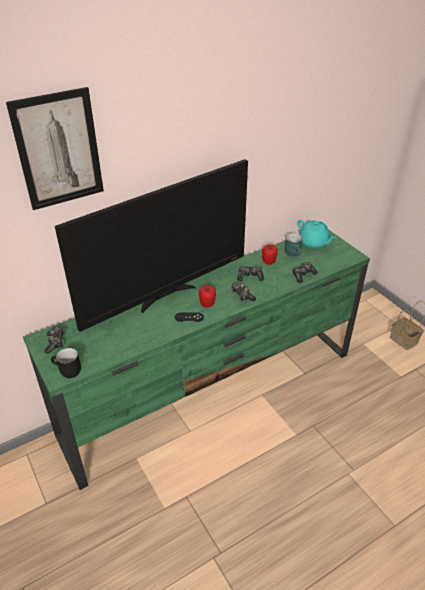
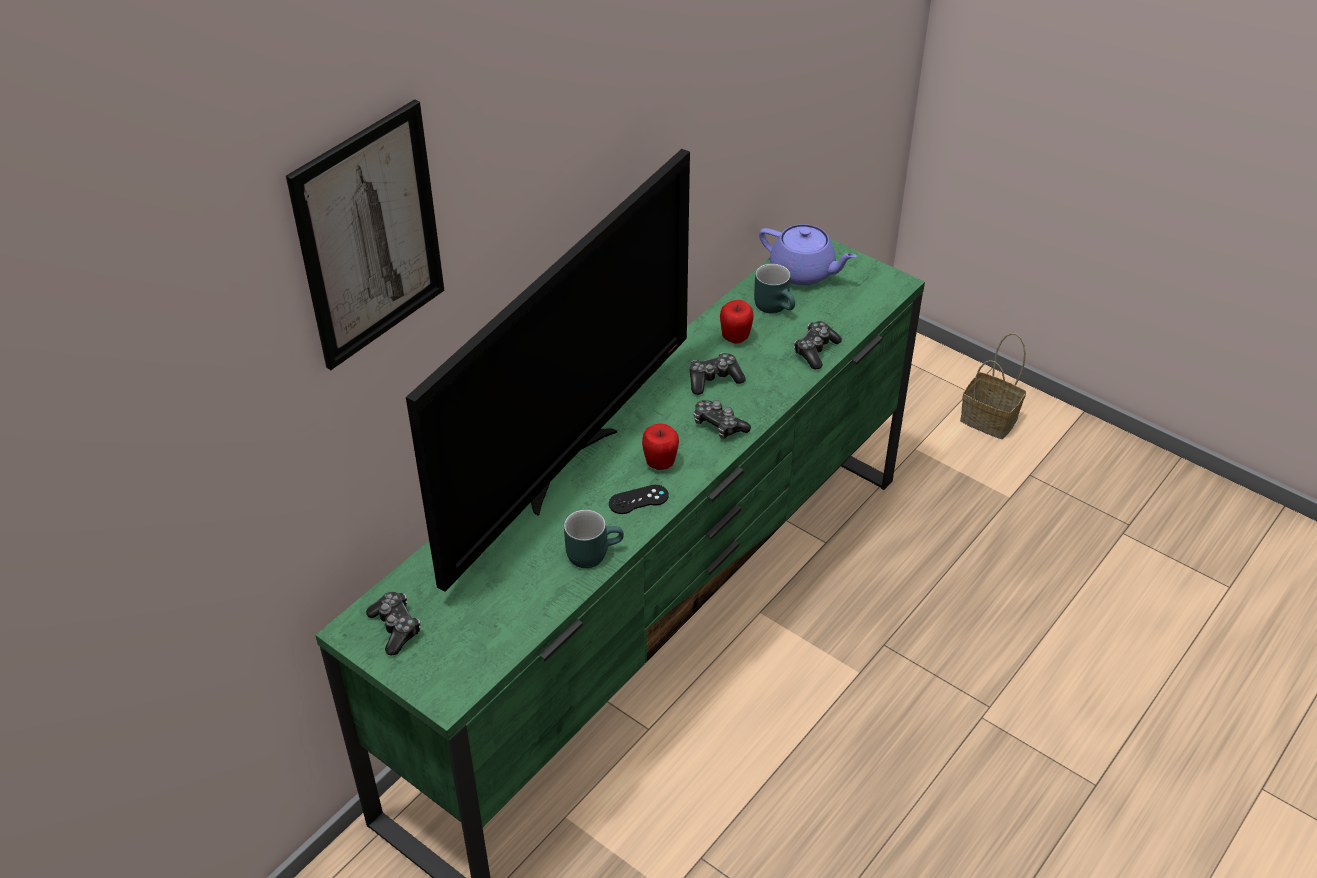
camera: 20 degrees left, 5 degrees up
black mug [51,348,81,378] -> none
turquoise teapot [297,220,336,249] -> purple teapot [759,224,857,285]
none -> turquoise mug [564,509,624,568]

